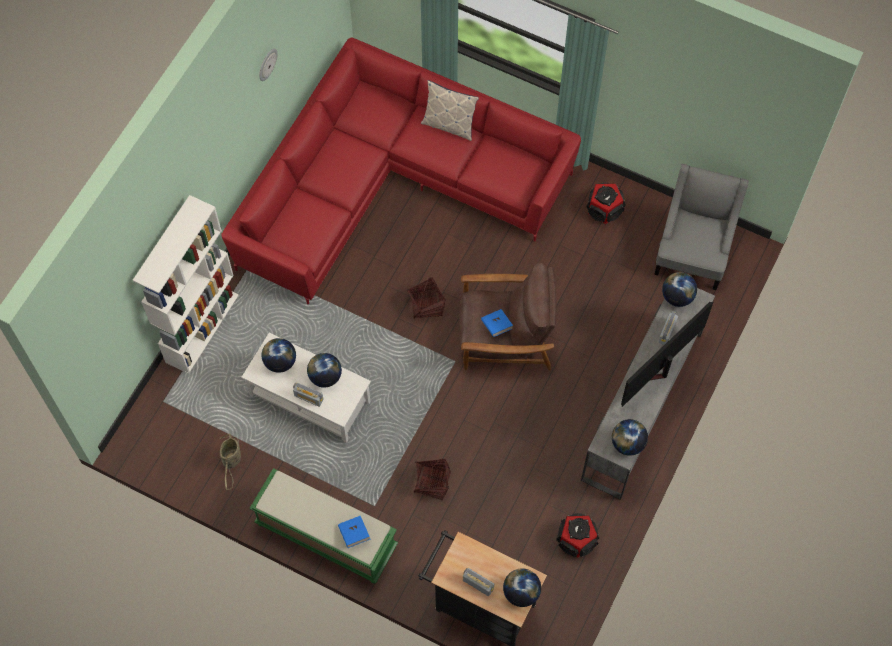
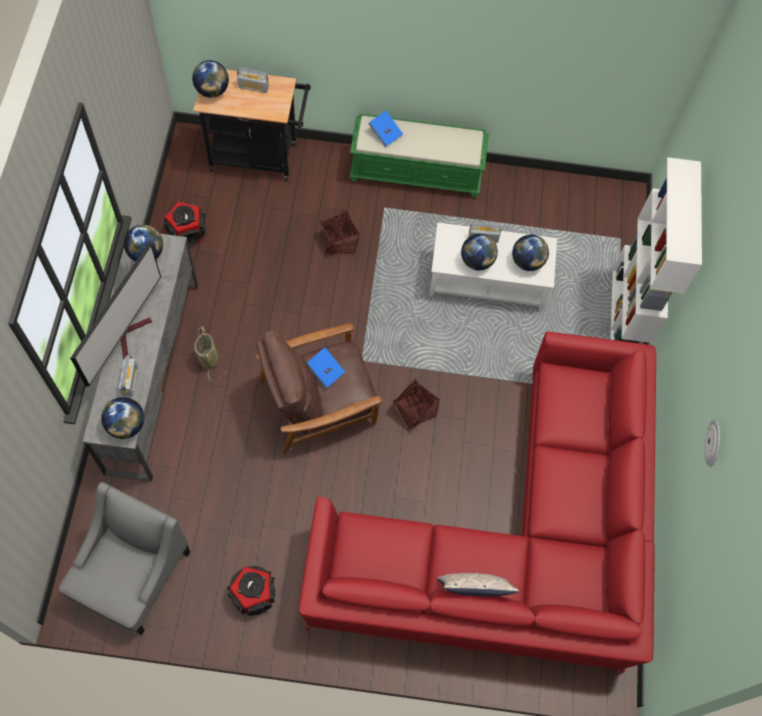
camera: 155 degrees right, 0 degrees up
basket [220,433,241,490] -> basket moved to [194,326,227,381]
grey armchair [654,164,749,290] -> grey armchair turned 150 degrees counterclockwise [59,482,190,635]

